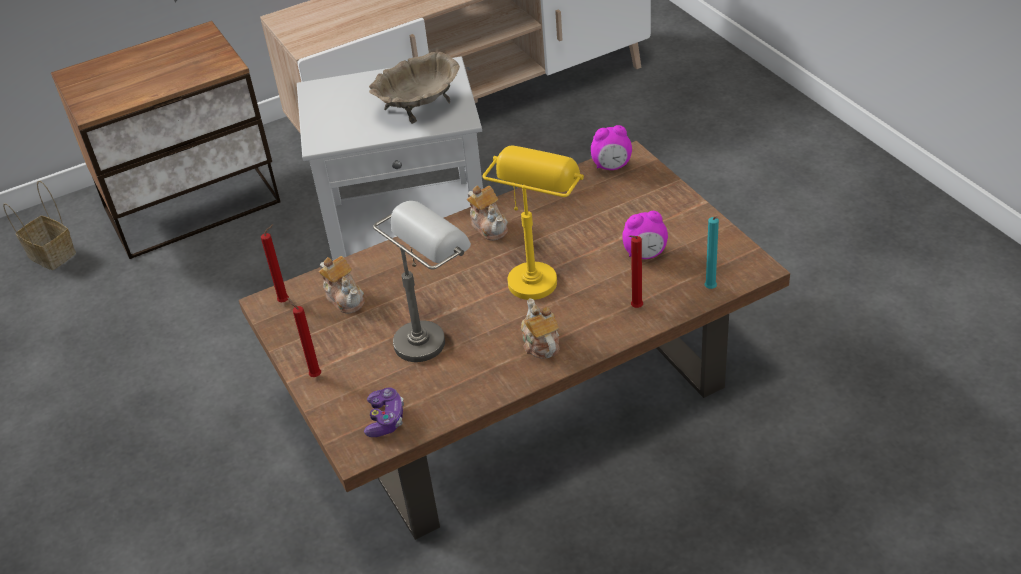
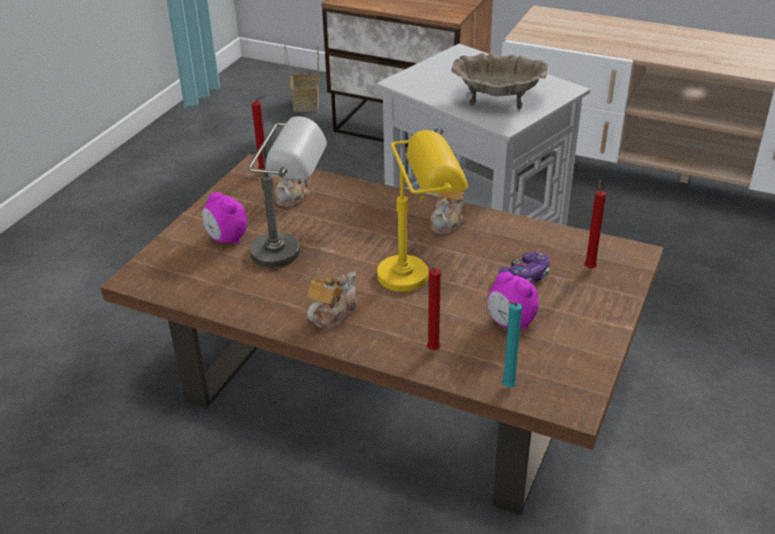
camera: 50 degrees right, 5 degrees down
red candle [287,298,321,377] -> red candle moved to [584,178,606,269]
game controller [364,387,404,437] -> game controller moved to [498,252,550,284]
alarm clock [591,125,632,170] -> alarm clock moved to [202,192,247,244]

